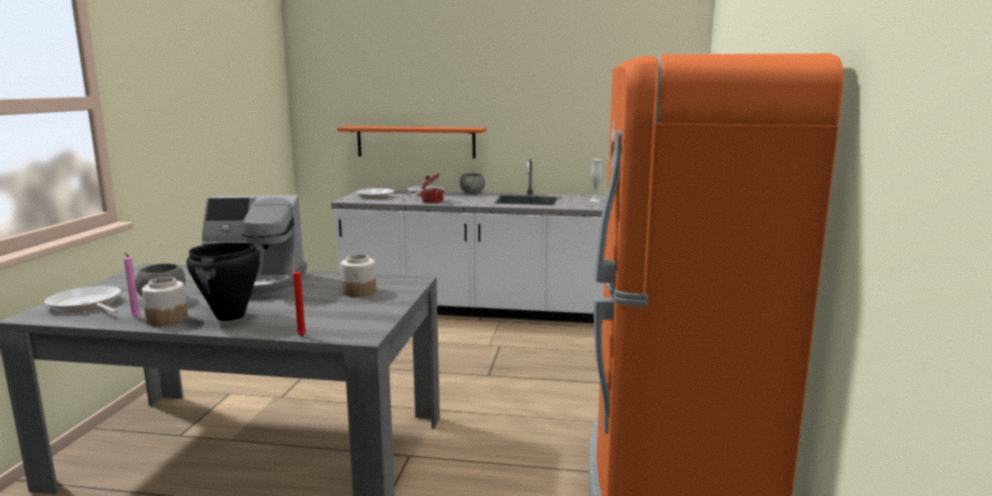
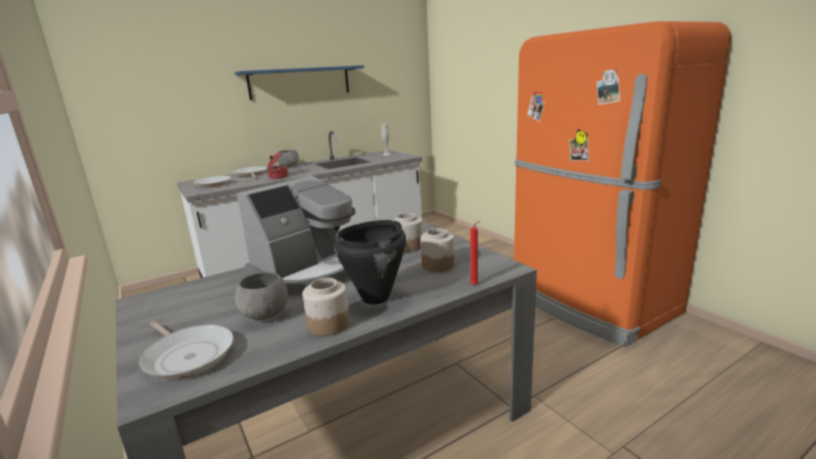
camera: 40 degrees left, 5 degrees up
frying pan [44,285,121,313] -> frying pan turned 135 degrees counterclockwise [139,321,234,379]
pink candle [124,253,140,317] -> none
orange shelf [337,126,487,158] -> none
none -> blue shelf [235,65,364,100]
none -> jar [420,228,455,272]

